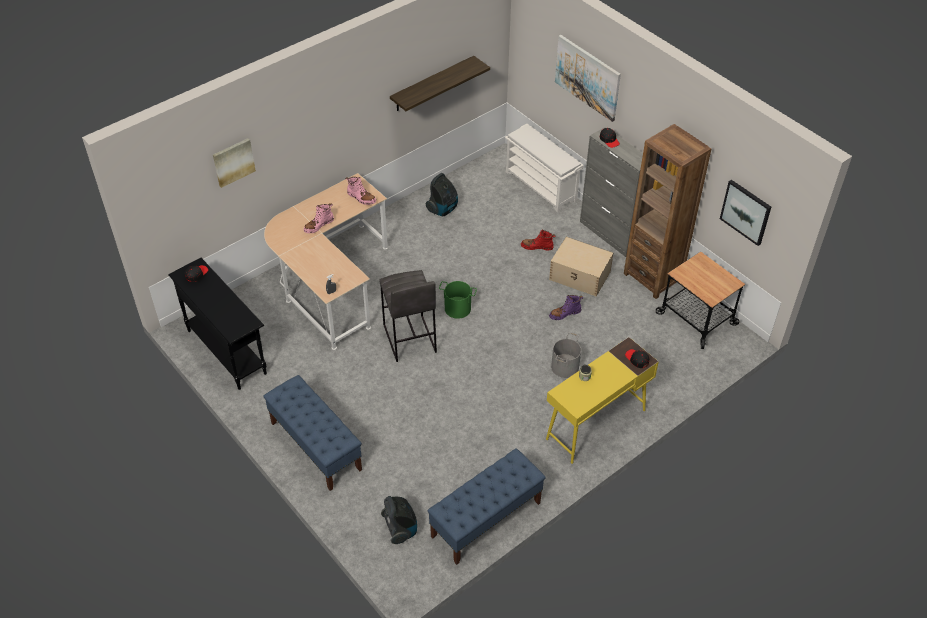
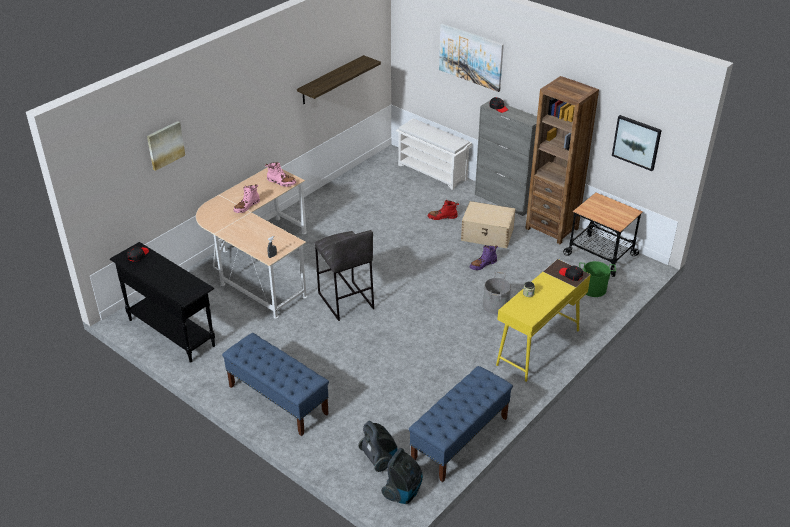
camera: 10 degrees left, 10 degrees down
vacuum cleaner [426,173,458,216] -> vacuum cleaner moved to [381,448,423,504]
green bucket [439,281,477,319] -> green bucket moved to [579,261,616,297]

